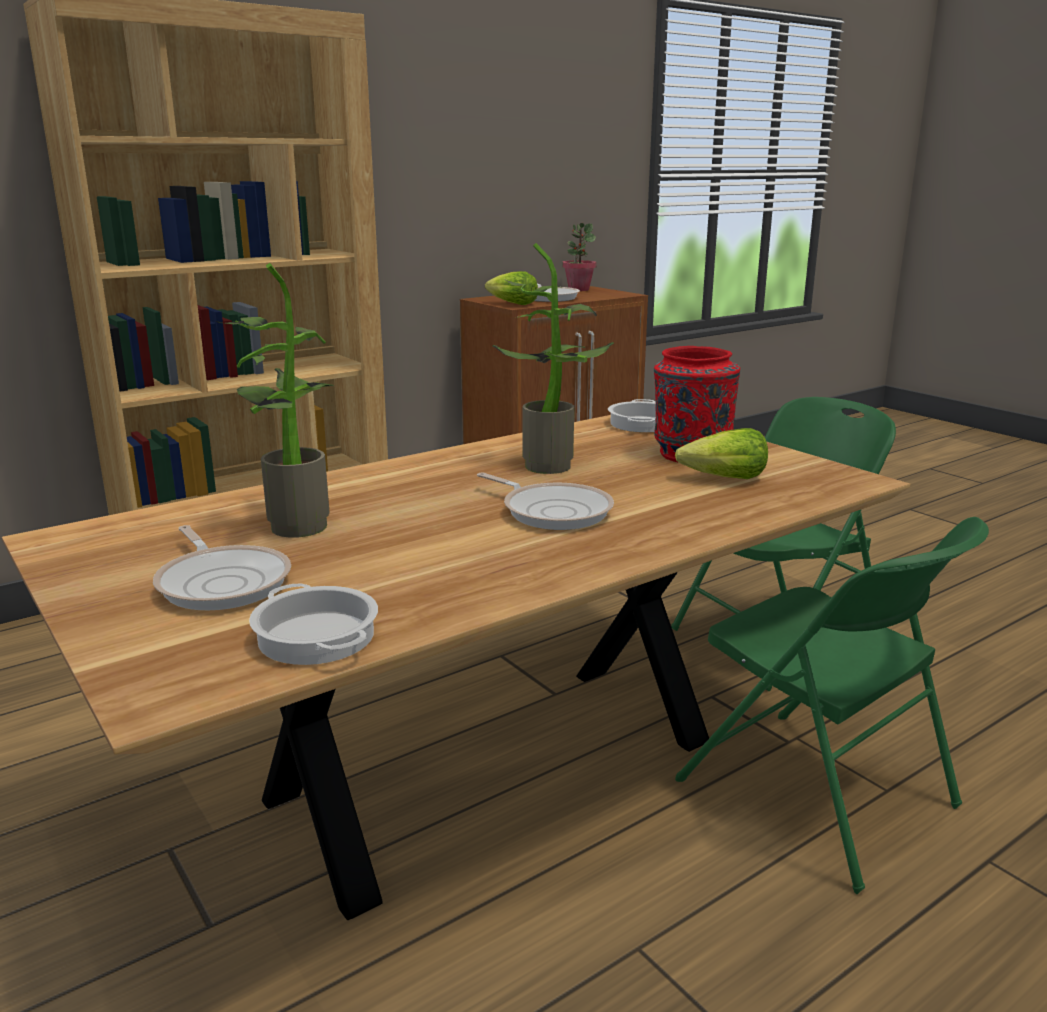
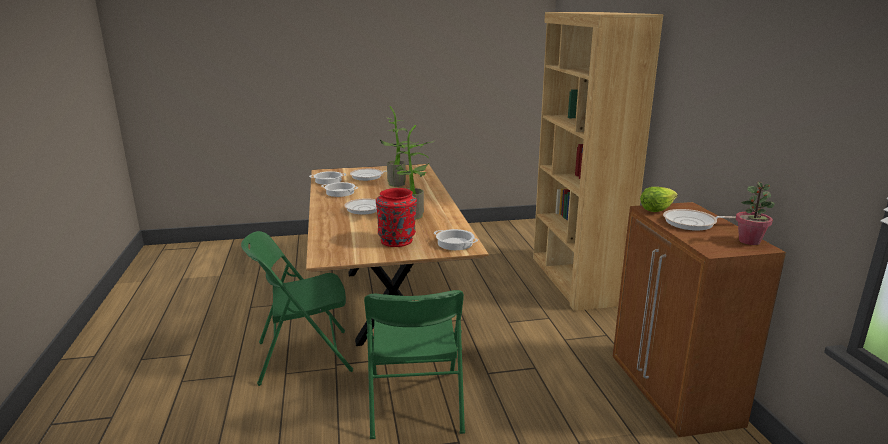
camera: 115 degrees right, 0 degrees up
lettuce [675,428,768,479] -> none
none -> cooking pot [321,182,358,197]

